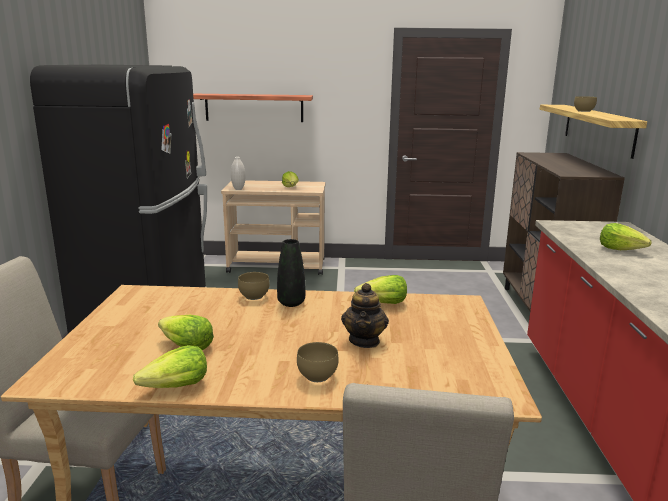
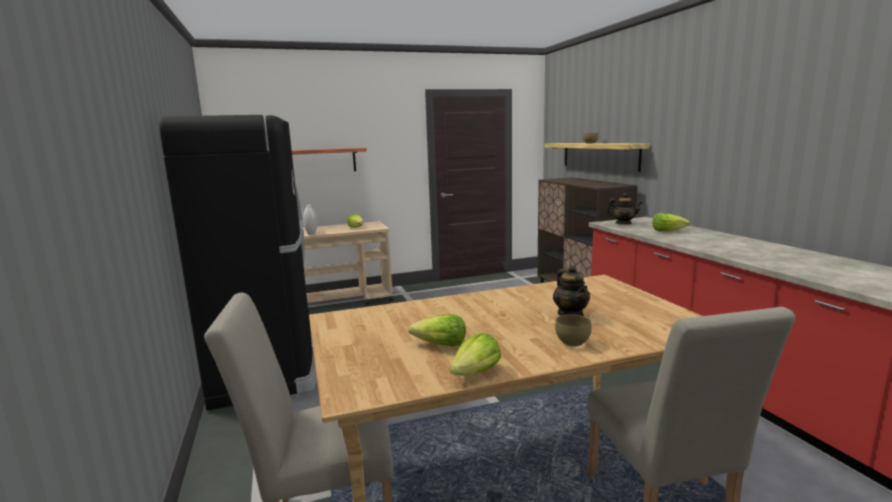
camera: 20 degrees left, 5 degrees down
brown bowl [238,272,270,300] -> none
black vase [277,239,305,307] -> none
lettuce [354,275,407,304] -> none
none -> teapot [606,193,643,224]

